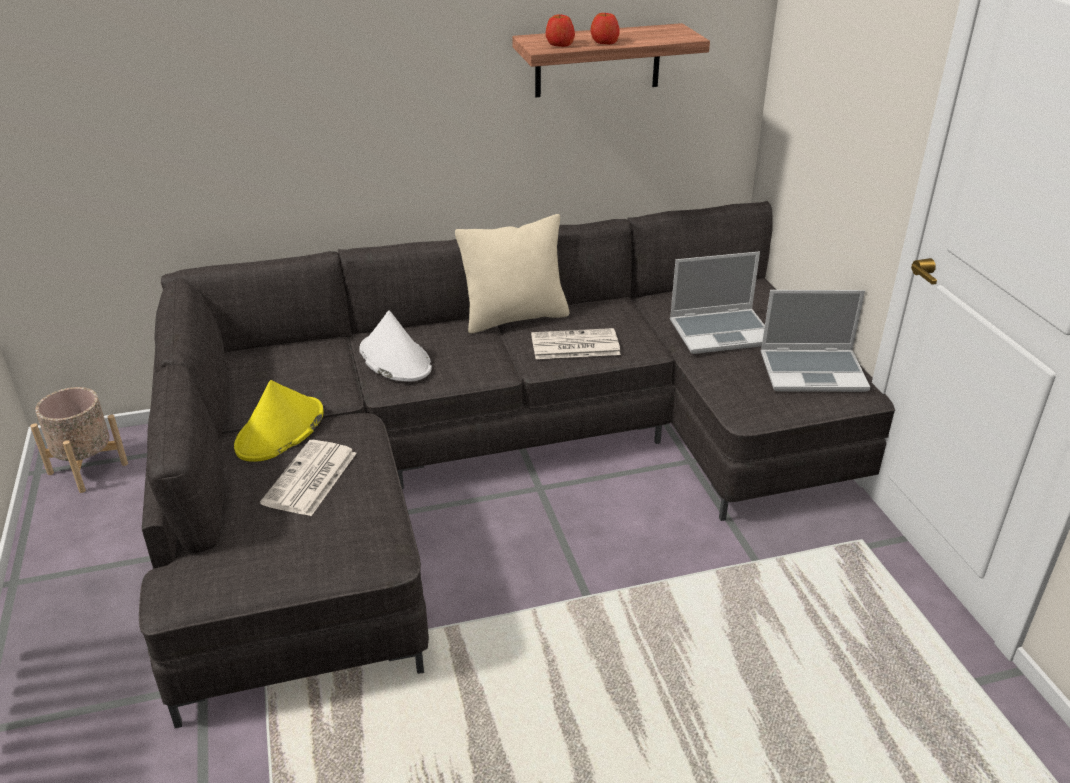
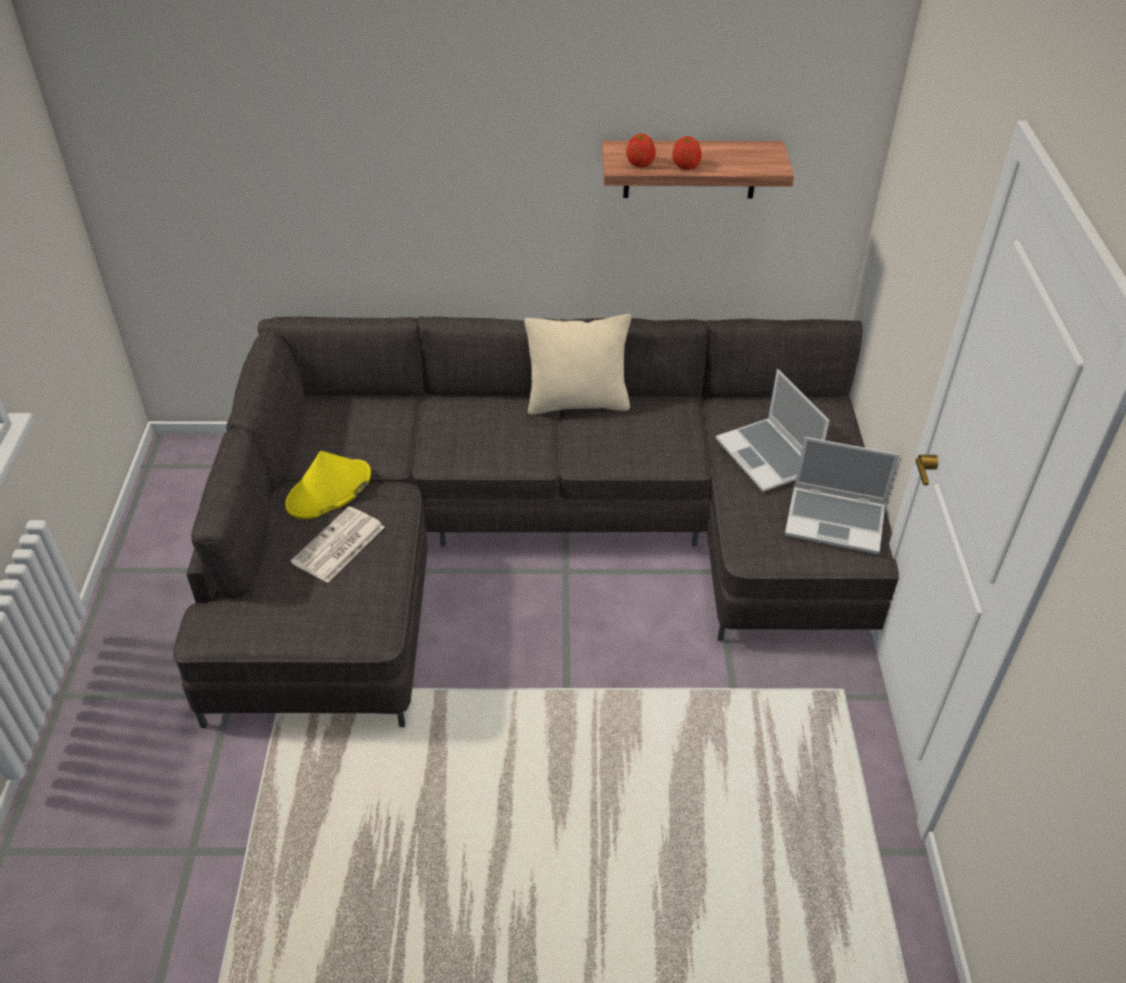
camera: 15 degrees right, 10 degrees up
beige planter [30,387,128,493] -> none
white hat [359,310,432,382] -> none
newspaper [531,328,621,359] -> none
laptop [670,251,765,354] -> laptop turned 60 degrees clockwise [716,369,830,492]

